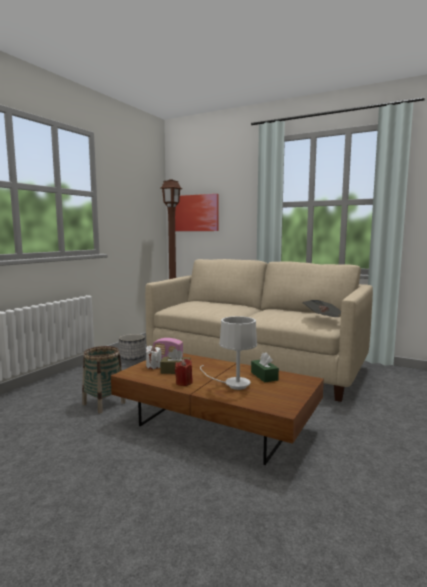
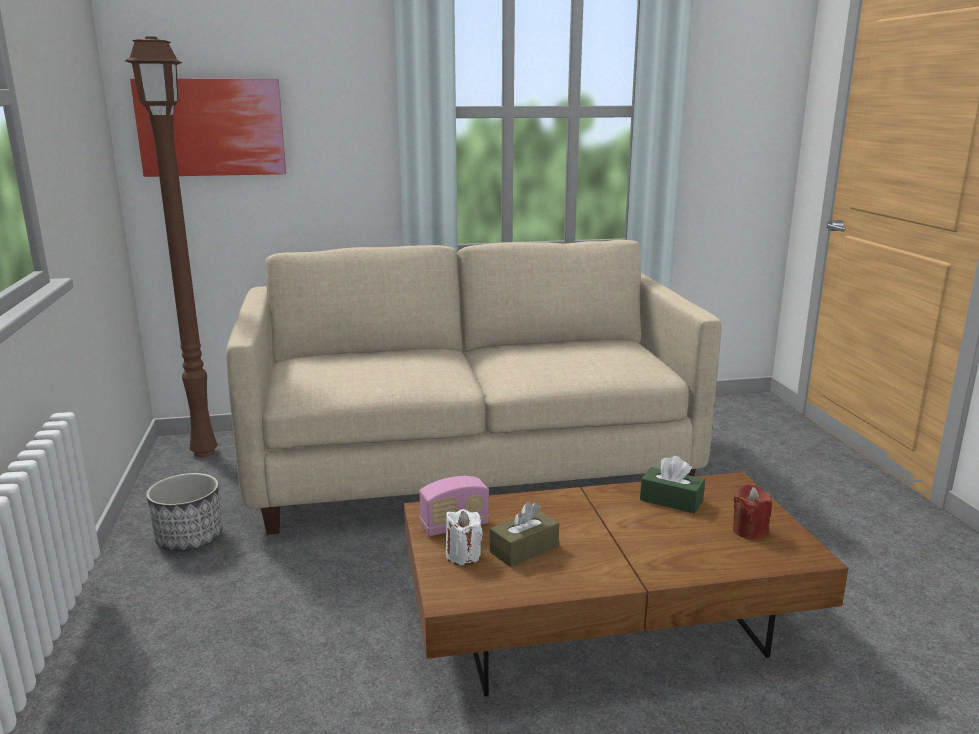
camera: 40 degrees left, 10 degrees up
basket [82,346,126,413] -> none
red candle [175,359,193,386] -> red candle moved to [733,484,772,539]
white table lamp [200,316,257,390] -> none
newspaper [303,300,341,317] -> none

